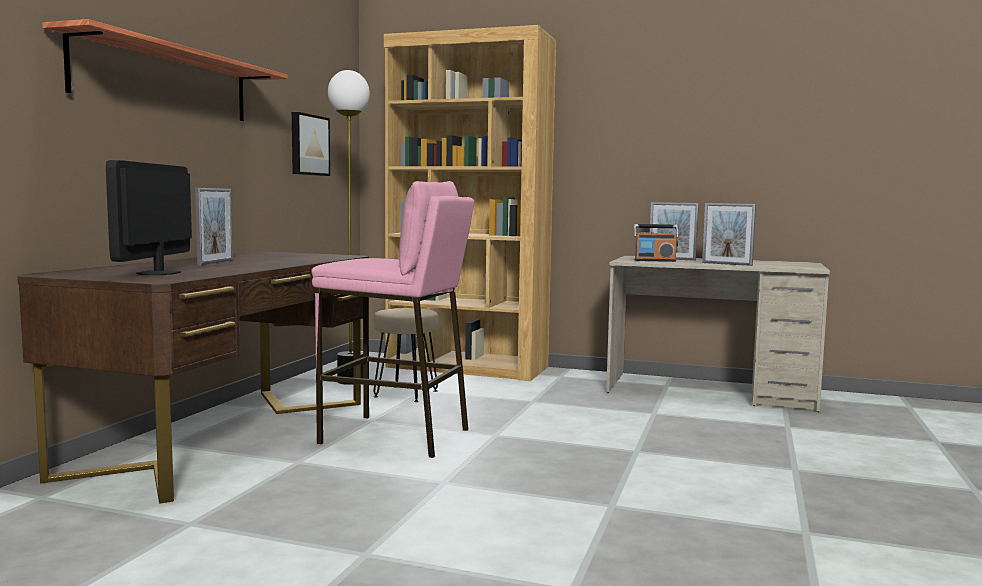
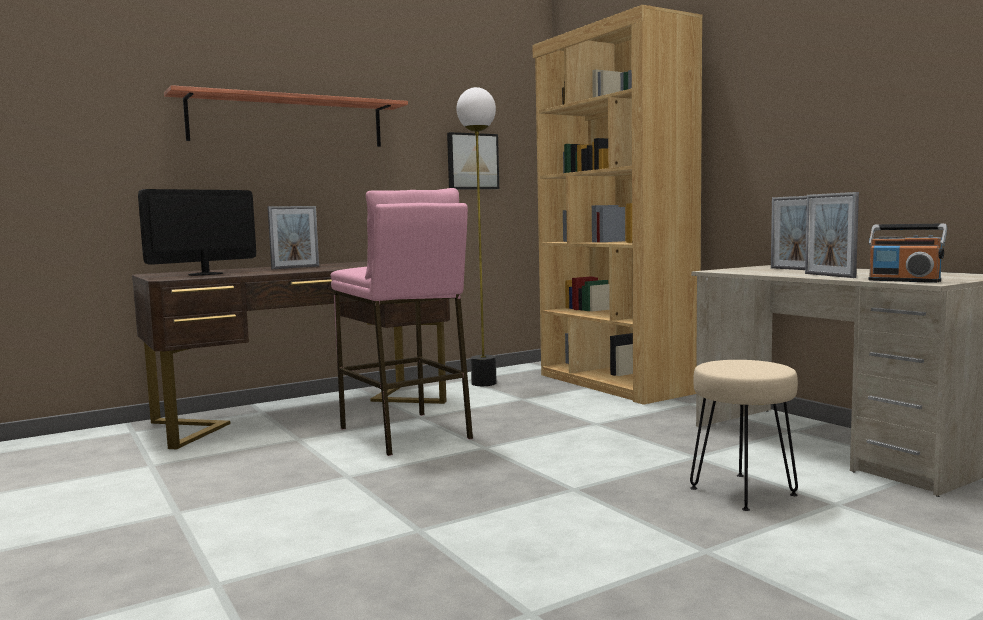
camera: 40 degrees right, 0 degrees up
beige stool [373,308,439,402] -> beige stool moved to [690,360,798,511]
radio [634,224,678,262] -> radio moved to [869,224,947,283]

